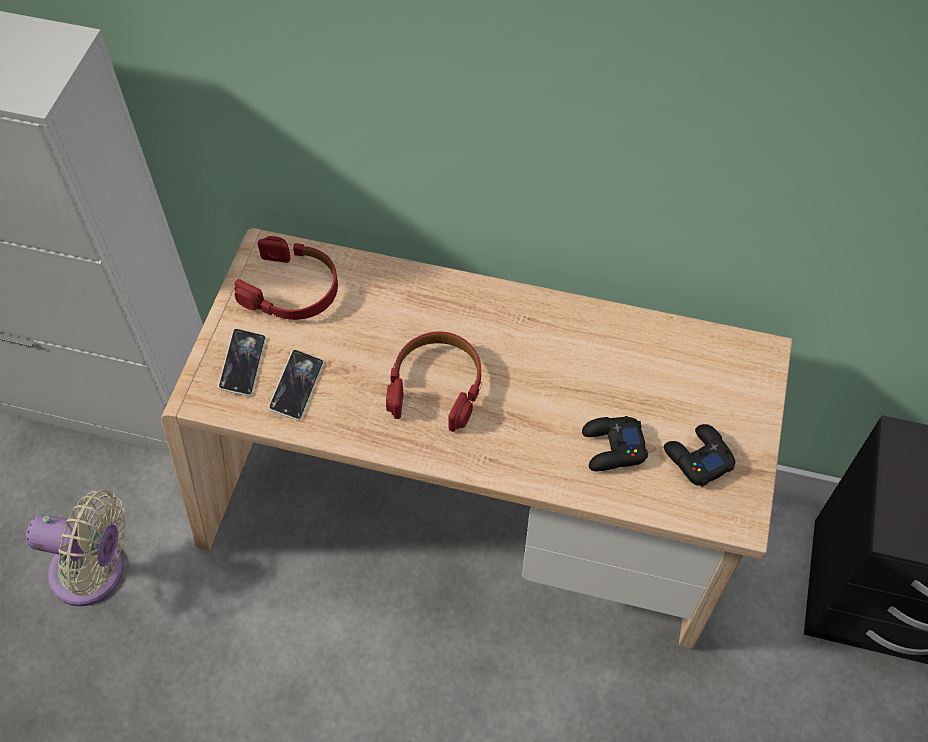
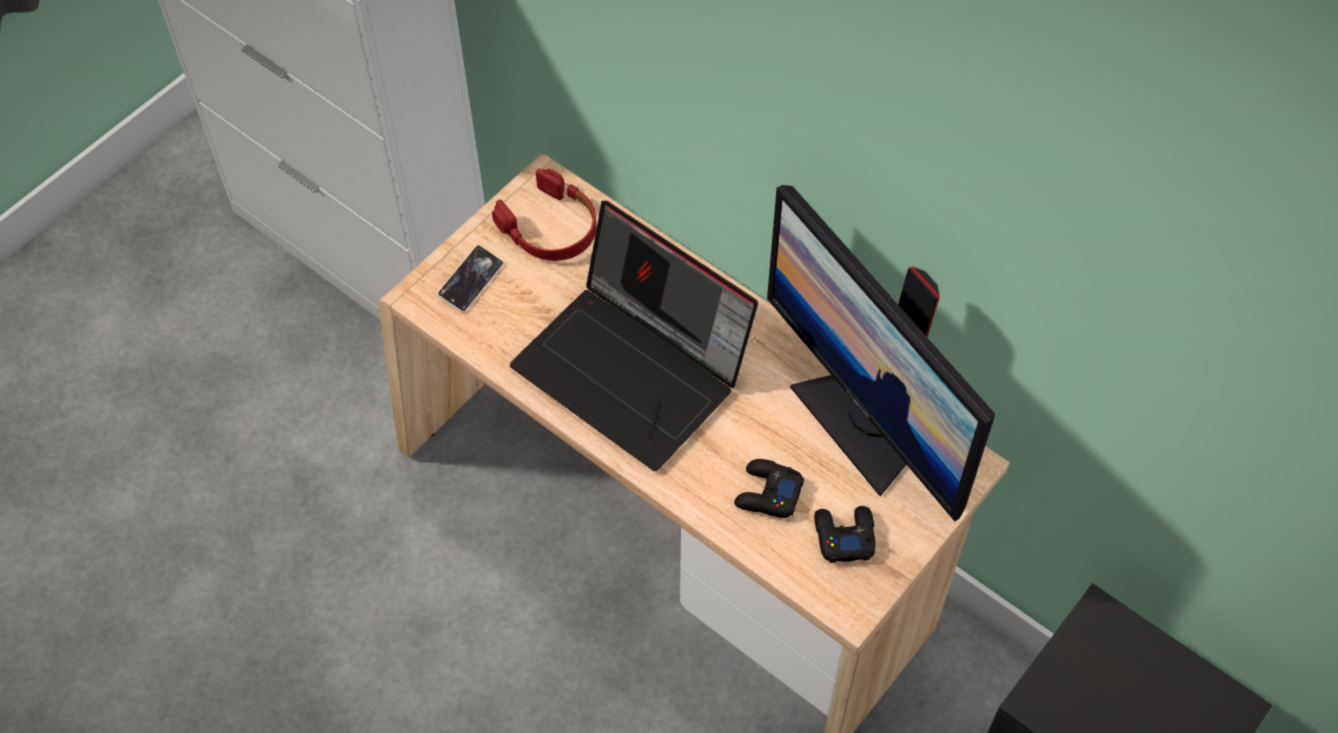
camera: 25 degrees right, 0 degrees up
beige fan [26,490,126,606] -> none
phone [268,350,324,421] -> none
red headphones [386,332,481,432] -> laptop [510,201,758,471]
none -> monitor [767,185,995,521]

